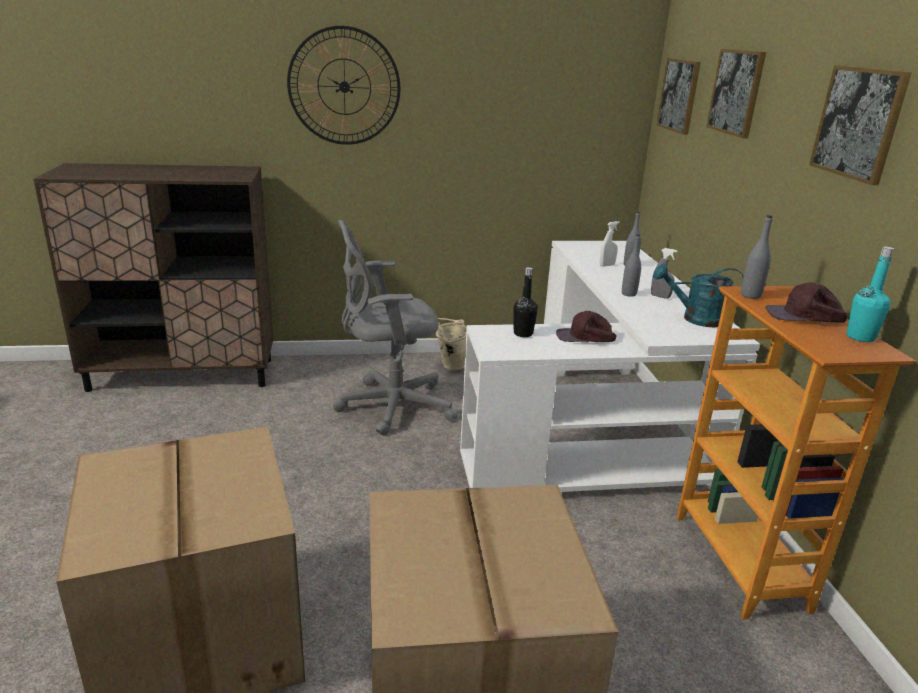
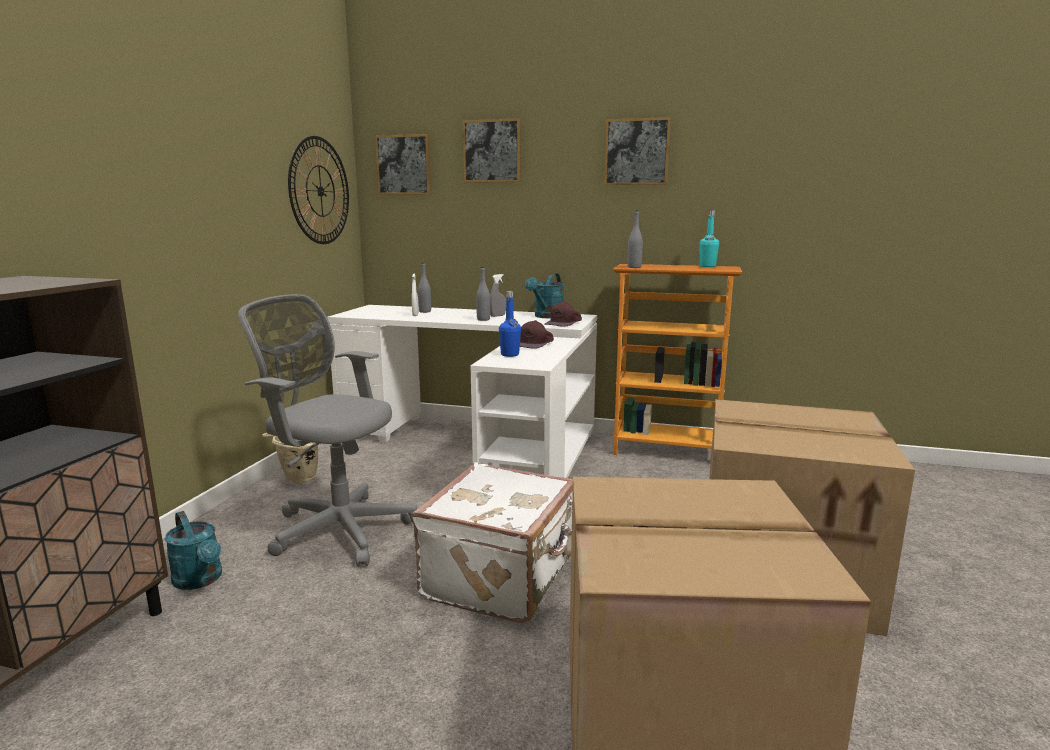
camera: 65 degrees left, 10 degrees down
wall clock [287,26,400,145] -> wall clock moved to [288,136,349,244]
grey office chair [333,220,458,436] -> grey office chair turned 105 degrees clockwise [238,294,417,566]
black bottle [514,267,538,337] -> blue bottle [499,291,521,357]
brown cap [765,282,848,323] -> brown cap moved to [544,301,582,327]
none -> turquoise watering can [165,511,222,590]
none -> white suitcase [412,462,573,623]

